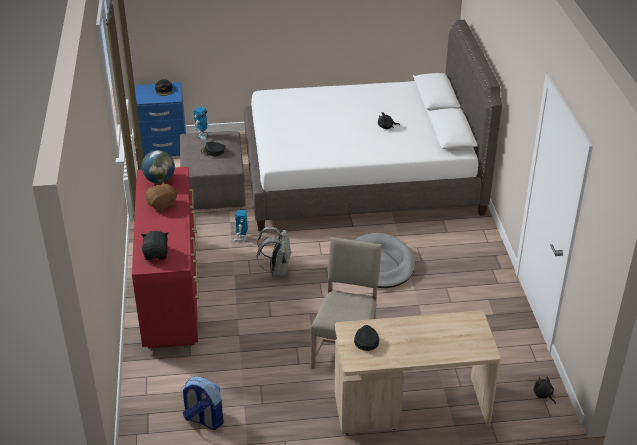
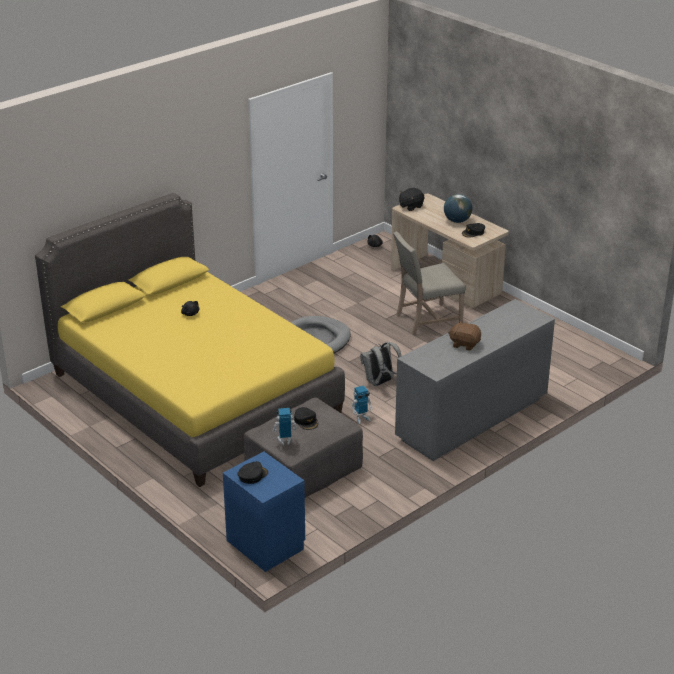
camera: 125 degrees left, 5 degrees down
red dresser [132,167,199,349] -> grey dresser [395,299,555,461]
globe [141,150,175,183] -> globe moved to [444,194,472,223]
black plush toy [141,231,169,260] -> black plush toy moved to [399,188,424,211]
backpack [182,376,224,430] -> none
white bed [244,20,502,231] -> yellow bed [35,193,345,487]

